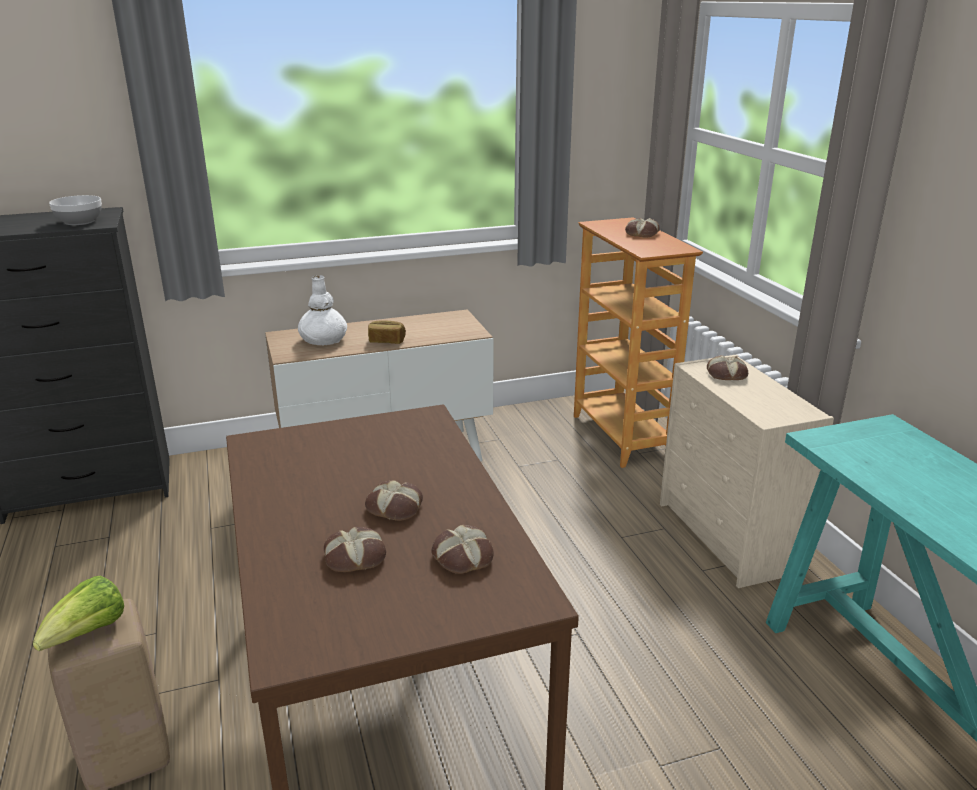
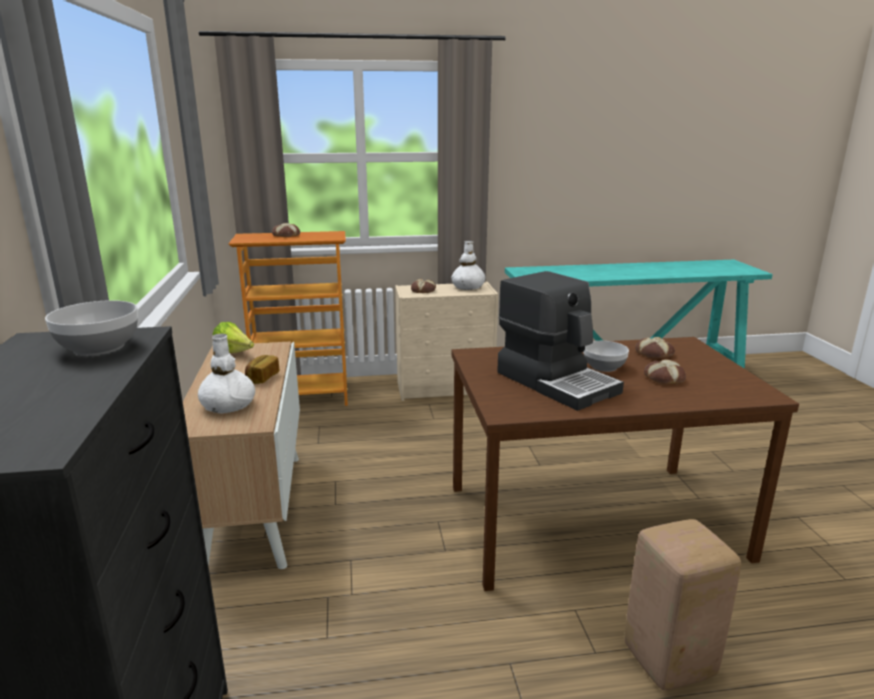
camera: 80 degrees left, 5 degrees down
lettuce [33,576,124,651] -> lettuce moved to [213,322,254,353]
bread [365,480,423,521] -> bowl [583,341,629,372]
none -> white vase [451,241,485,290]
none -> coffee machine [497,271,624,411]

